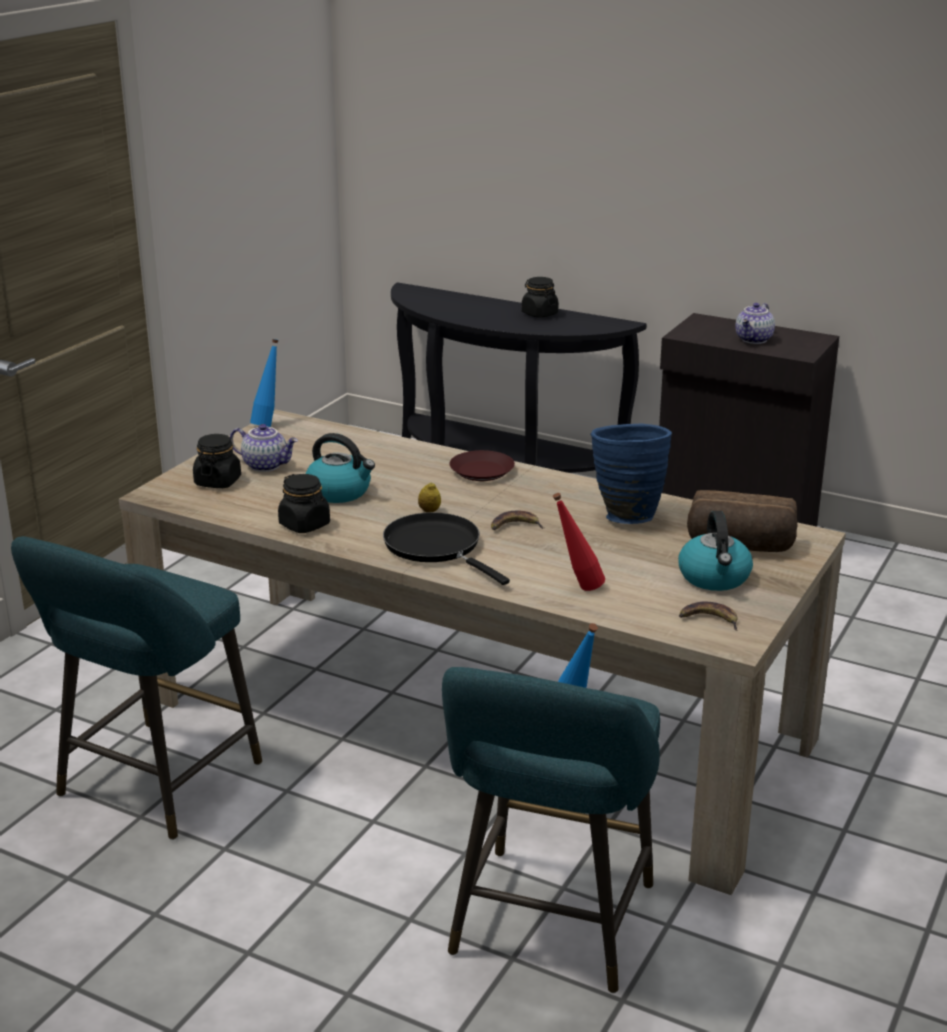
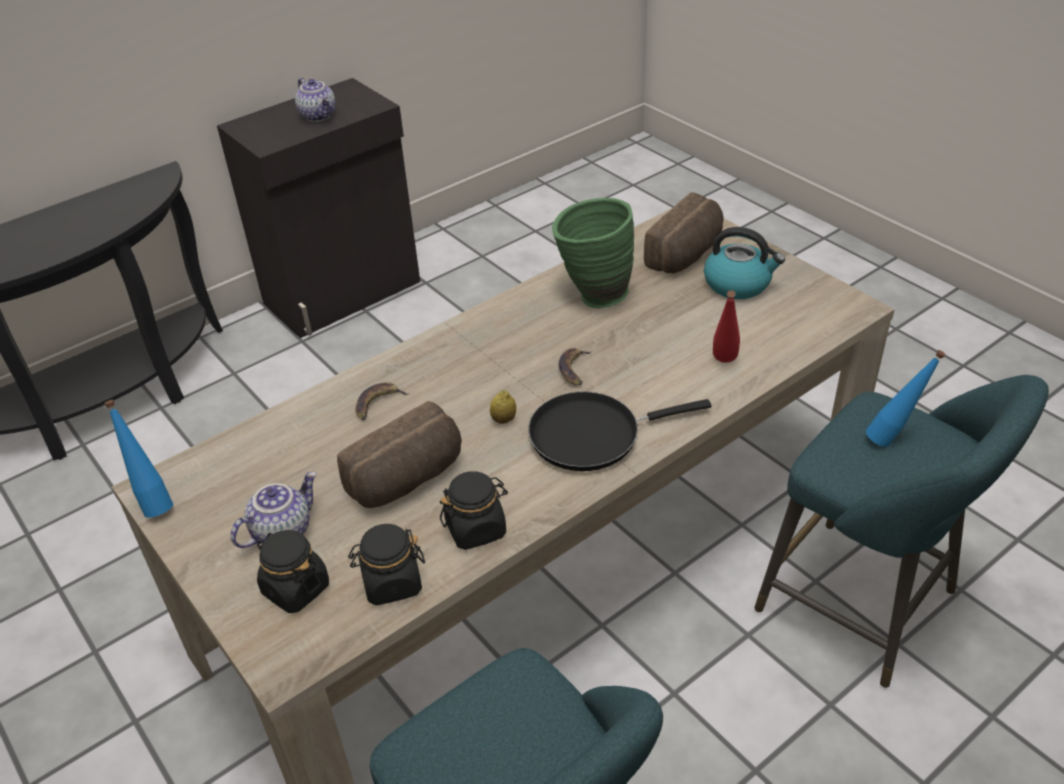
camera: 65 degrees left, 15 degrees up
kettle [306,433,375,503] -> bread [337,401,462,508]
brown plate [449,450,515,481] -> none
black jar [522,277,558,318] -> black jar moved to [348,524,425,605]
blue vase [591,424,672,524] -> green vase [552,198,634,308]
banana [679,602,738,631] -> banana moved to [356,382,408,420]

